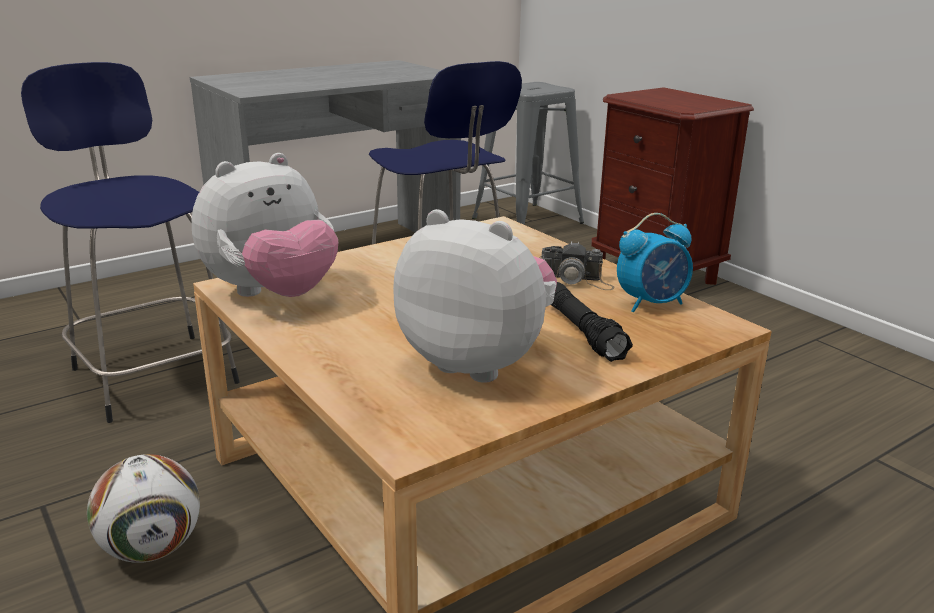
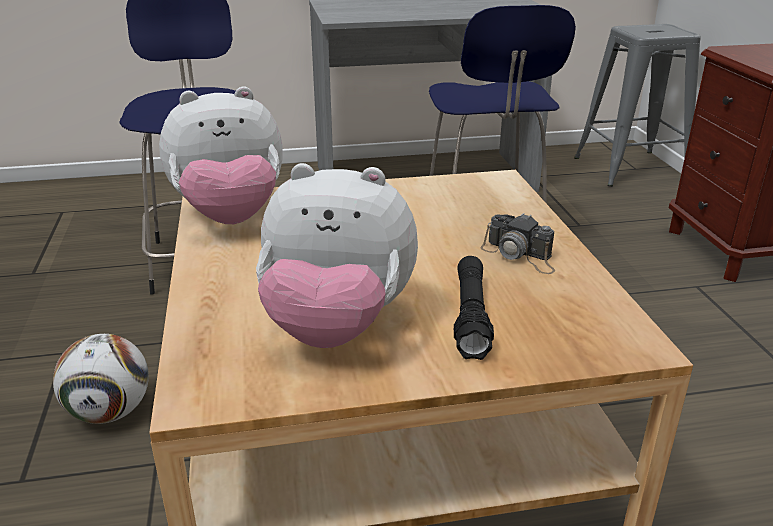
camera: 25 degrees right, 5 degrees up
plush toy [393,209,557,383] -> plush toy turned 135 degrees clockwise [256,163,418,348]
alarm clock [617,213,693,312] -> none

